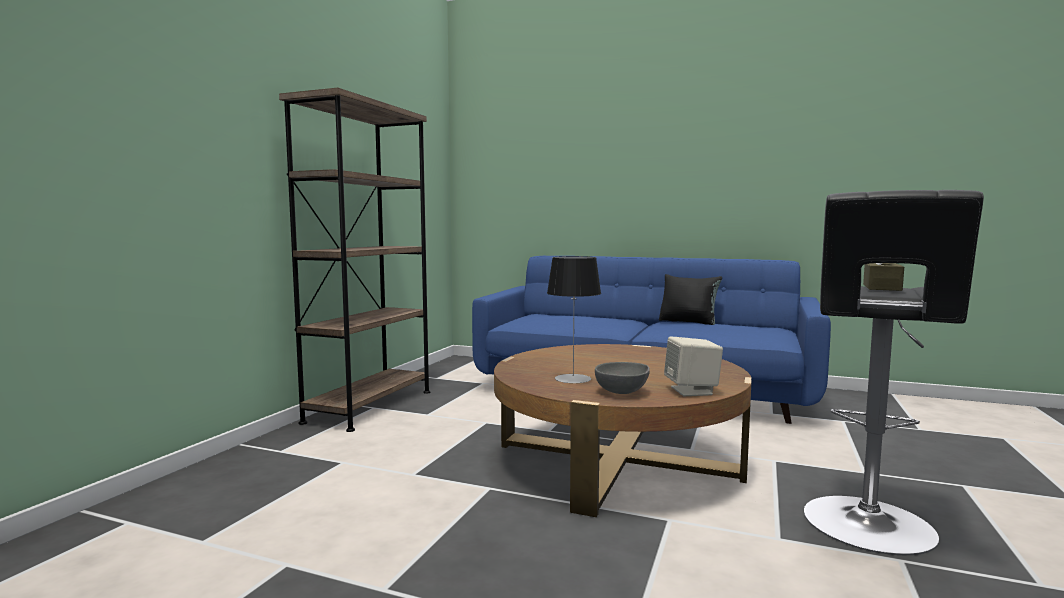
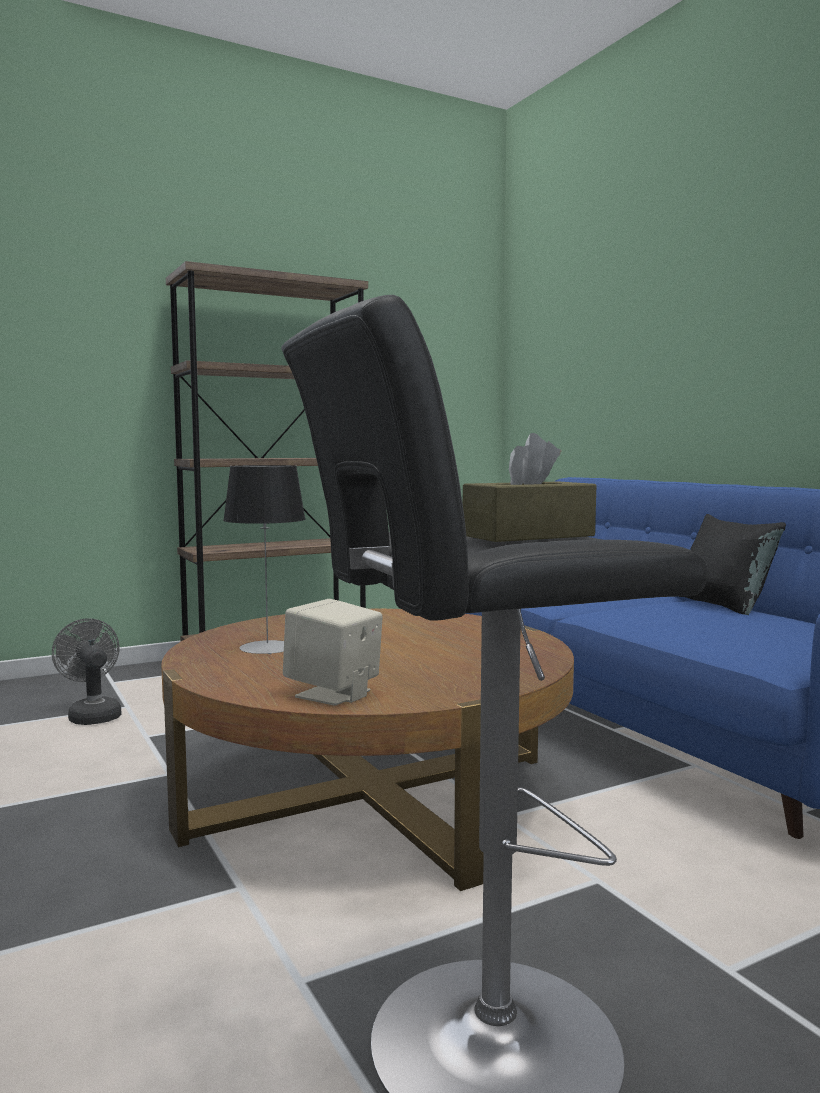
camera: 40 degrees right, 0 degrees up
grey bowl [595,362,650,394] -> none
none -> grey fan [52,618,121,725]

